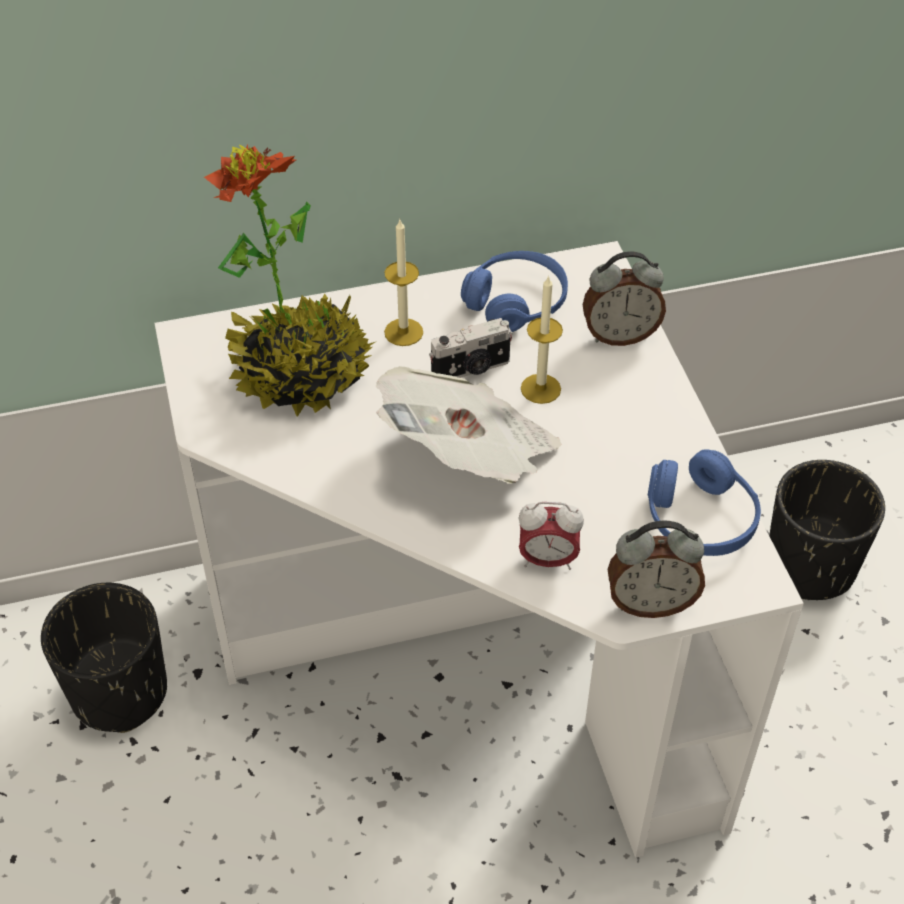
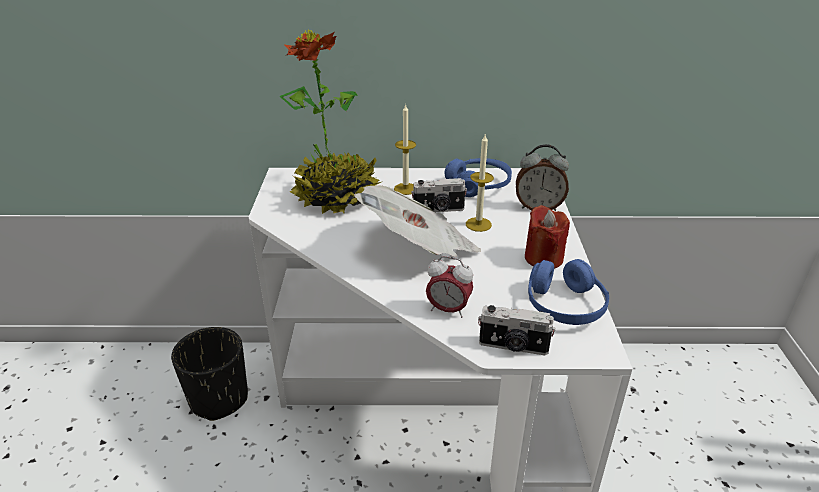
camera: 15 degrees right, 15 degrees down
alarm clock [608,520,705,618] -> camera [478,305,556,355]
black planter [769,460,885,600] -> none
none -> red candle [525,205,570,269]

